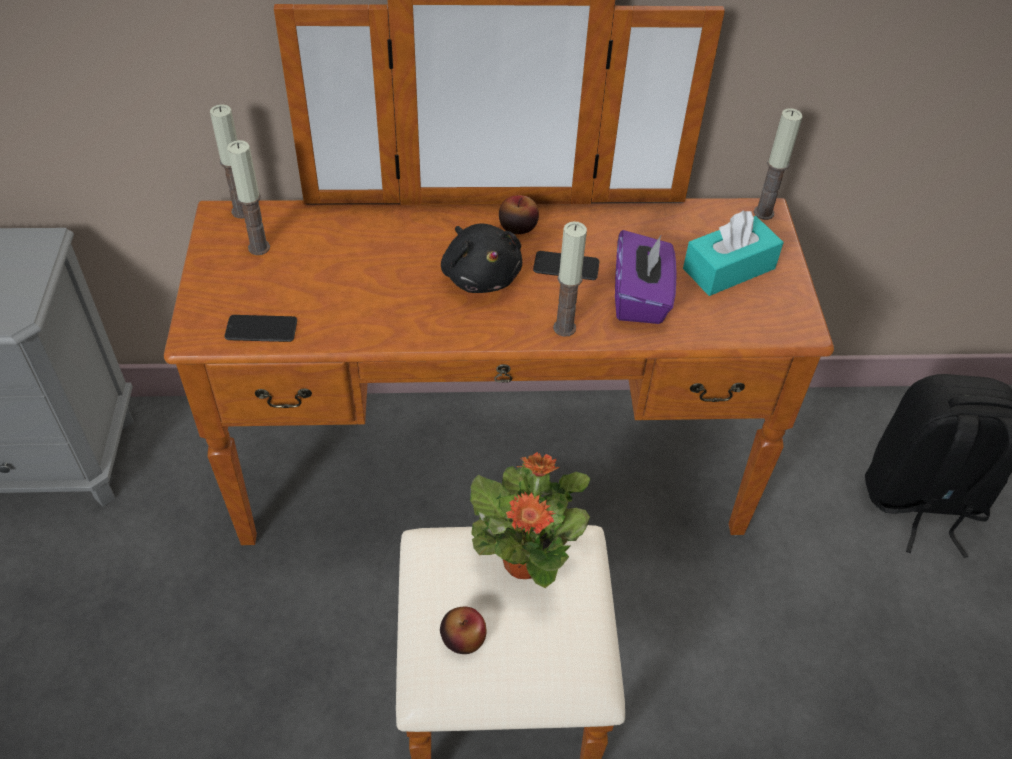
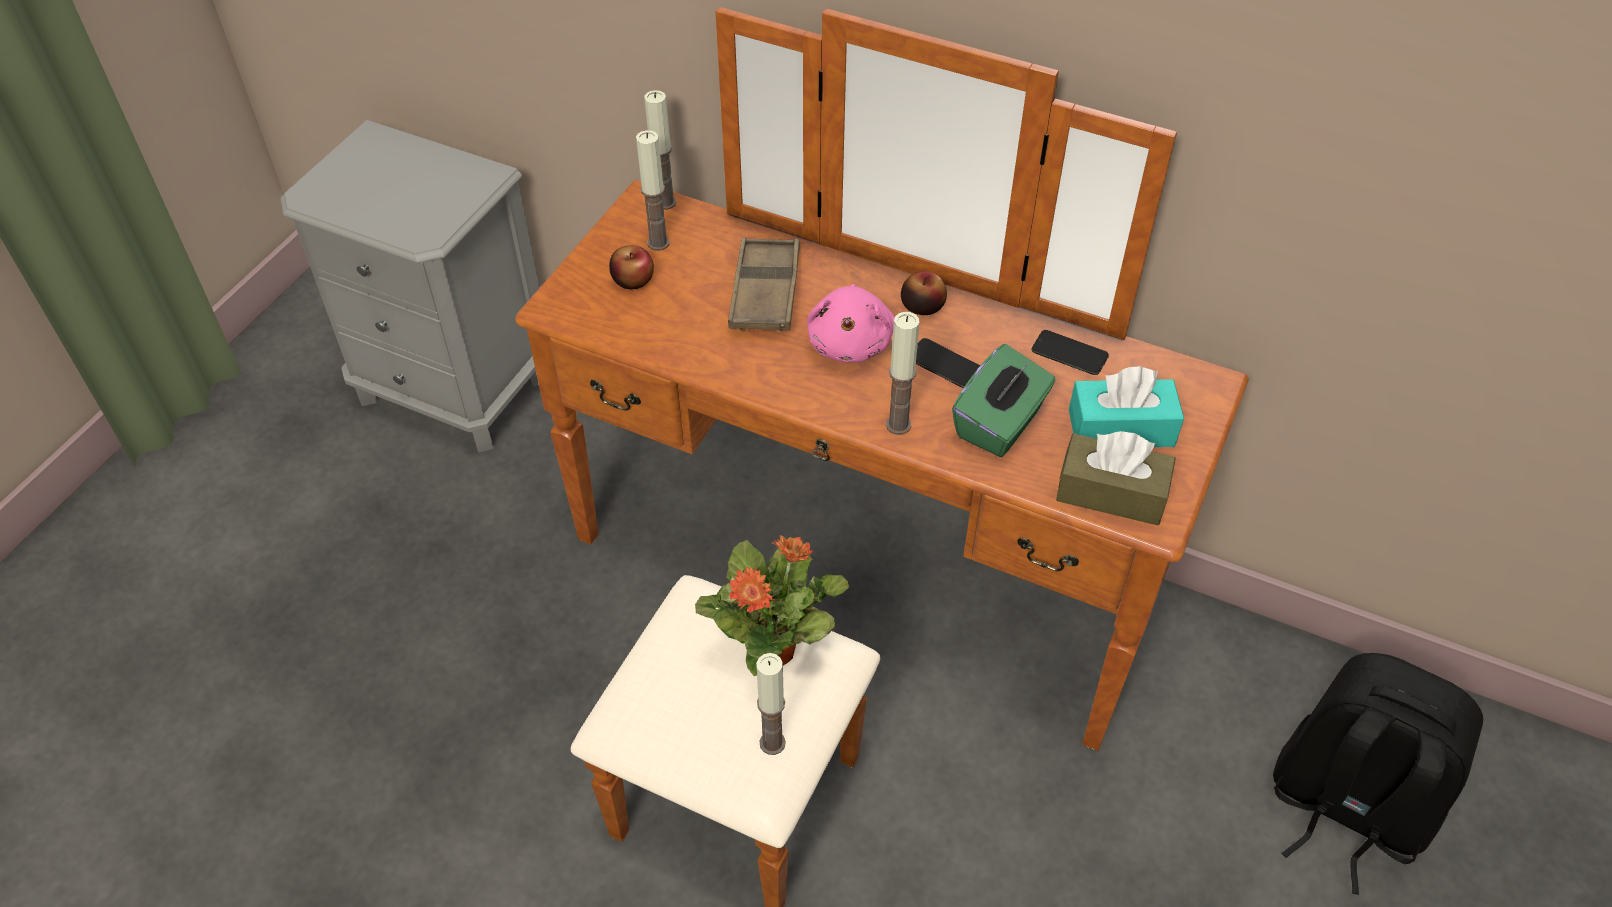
camera: 30 degrees right, 0 degrees up
phone [225,315,297,342] -> phone moved to [1031,330,1109,375]
apple [440,607,486,654] -> apple moved to [609,245,654,289]
black plush toy [441,223,522,293] -> pink plush toy [807,284,895,362]
purple tissue box [615,230,677,324] -> green tissue box [952,344,1056,457]
candle [754,108,802,220] -> candle moved to [757,653,786,755]
none -> brown tray [728,238,800,331]
none -> brown tissue box [1056,431,1176,525]

